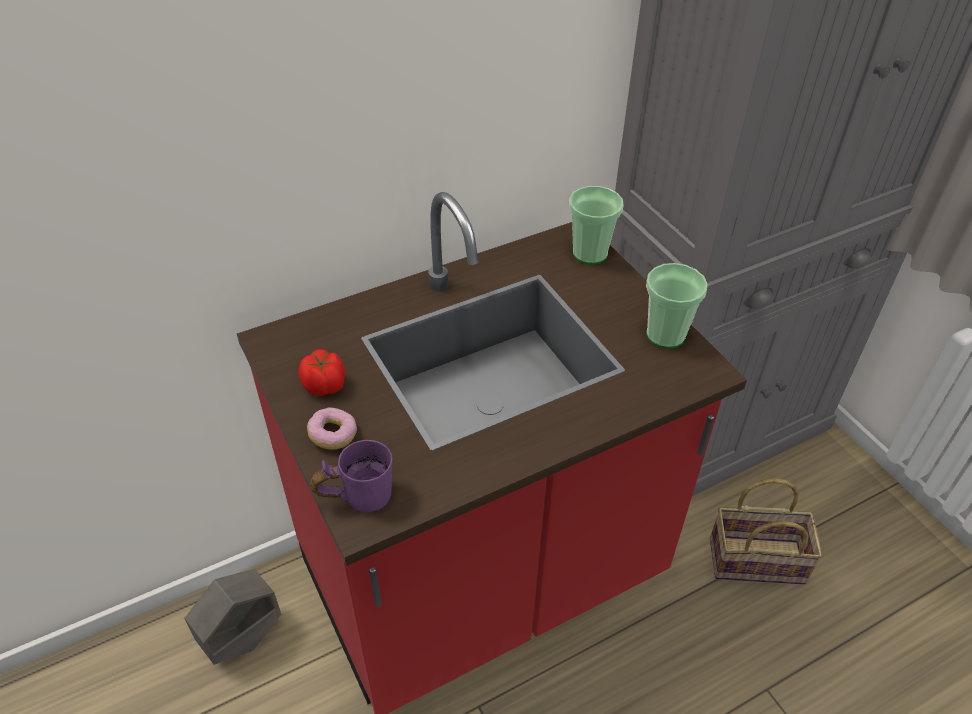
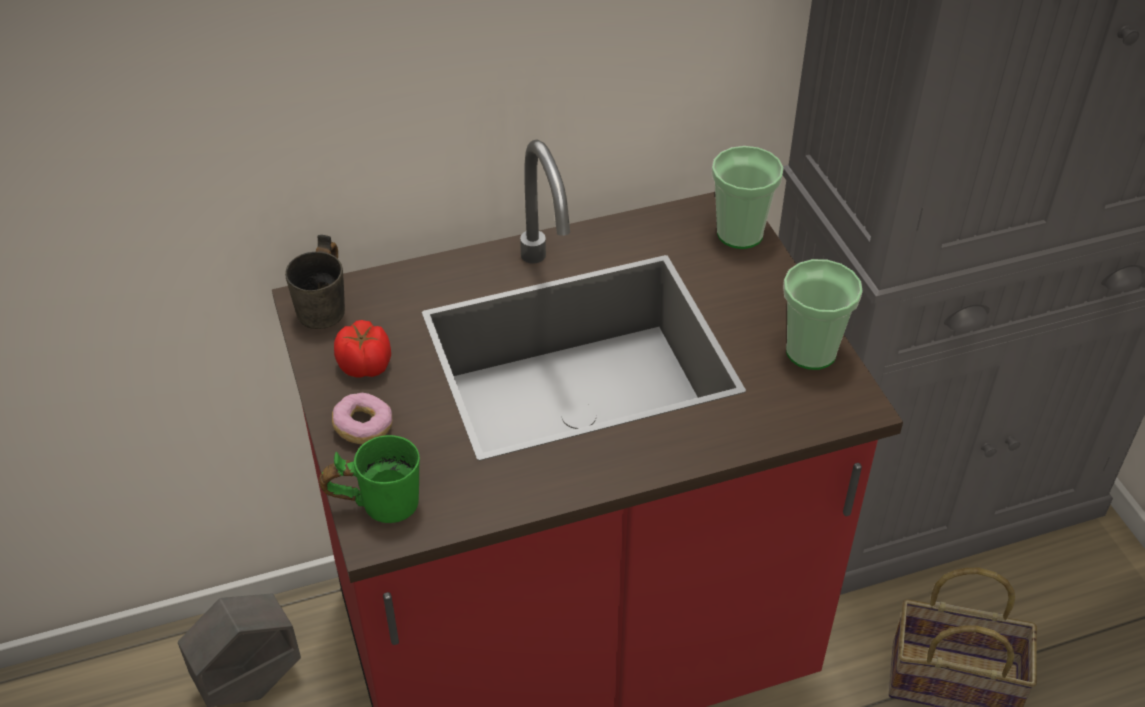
camera: 10 degrees right, 0 degrees up
purple mug [310,440,392,512] -> green mug [319,435,420,523]
none -> grey mug [285,235,345,329]

